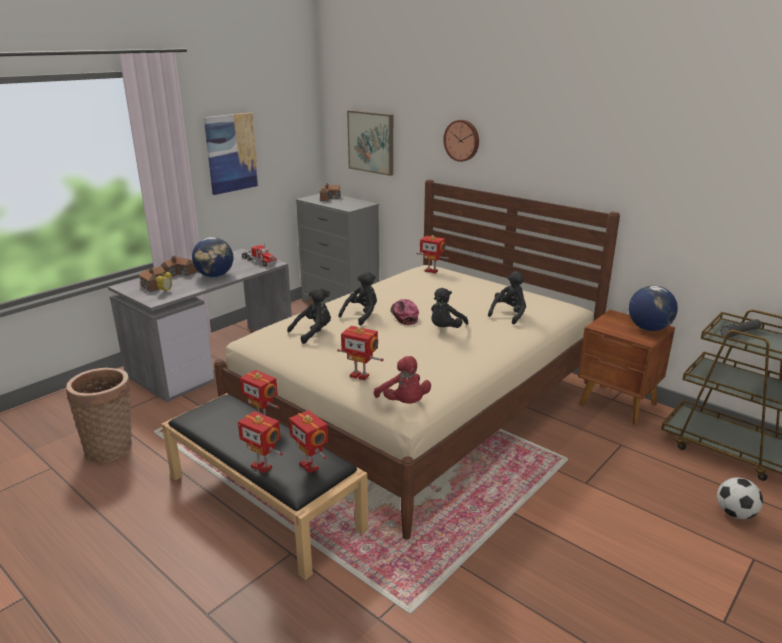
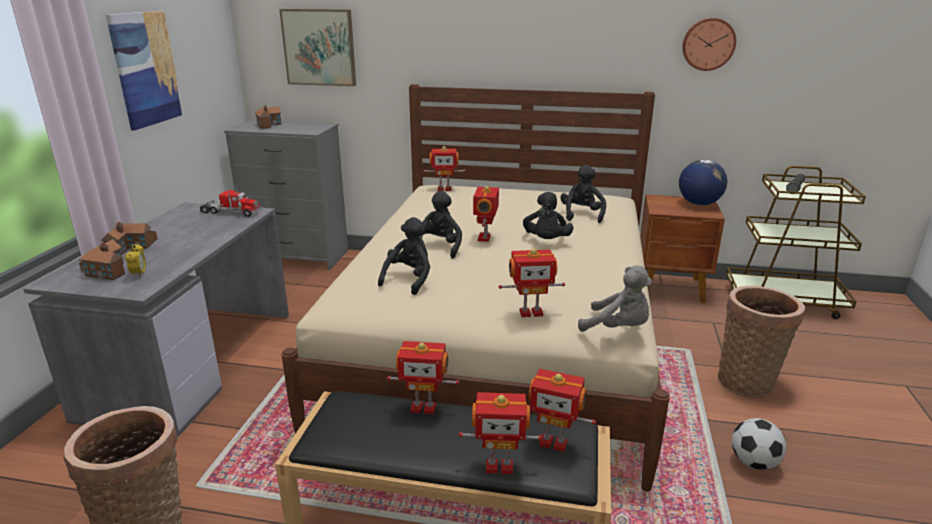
camera: 30 degrees left, 0 degrees up
globe [192,237,233,277] -> none
red plush toy [374,356,431,404] -> grey plush toy [578,265,652,332]
cap [390,299,419,325] -> toy robot [473,186,499,242]
wall clock [443,120,479,162] -> wall clock moved to [682,18,736,71]
football [717,477,763,519] -> football moved to [732,418,786,470]
none -> basket [718,286,805,398]

